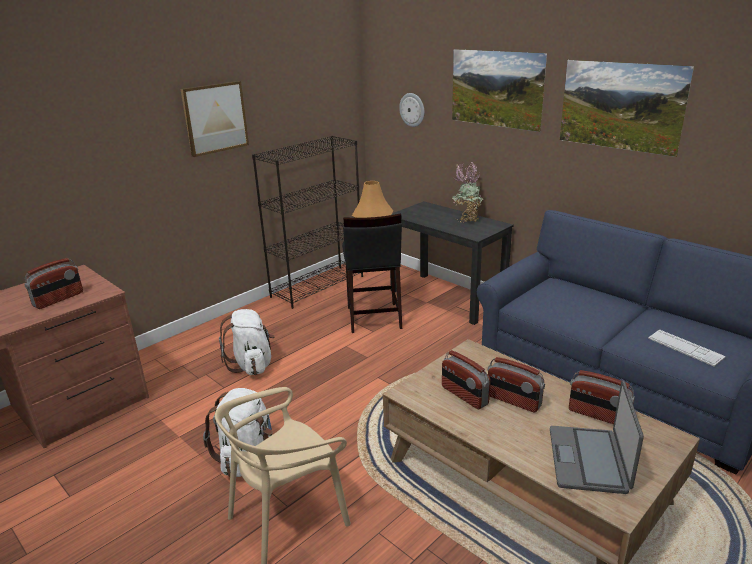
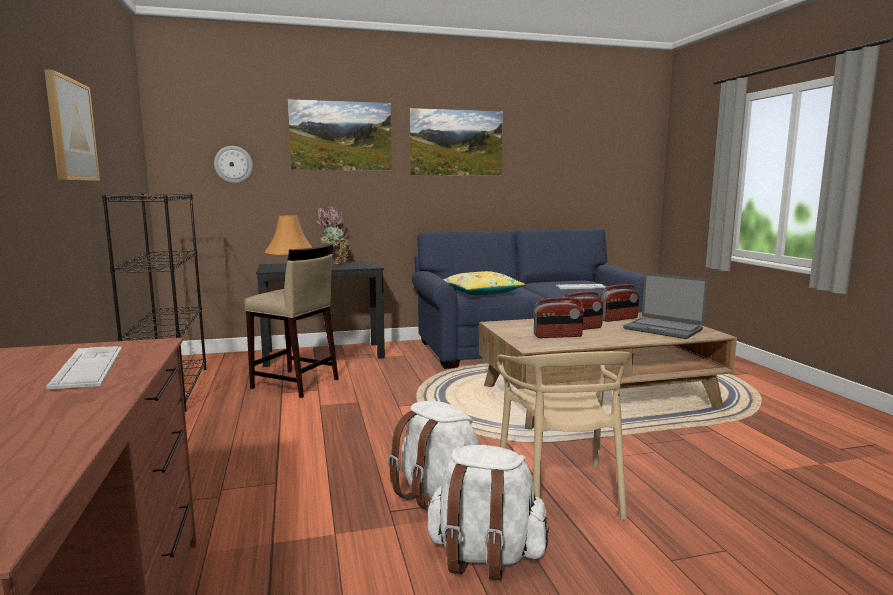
camera: 60 degrees left, 15 degrees down
radio [24,258,83,309] -> keyboard [46,346,122,389]
white backpack [219,309,275,375] -> white backpack moved to [425,445,549,580]
black stool [342,214,402,333] -> beige stool [244,244,339,398]
none -> yellow pillow [443,271,526,295]

